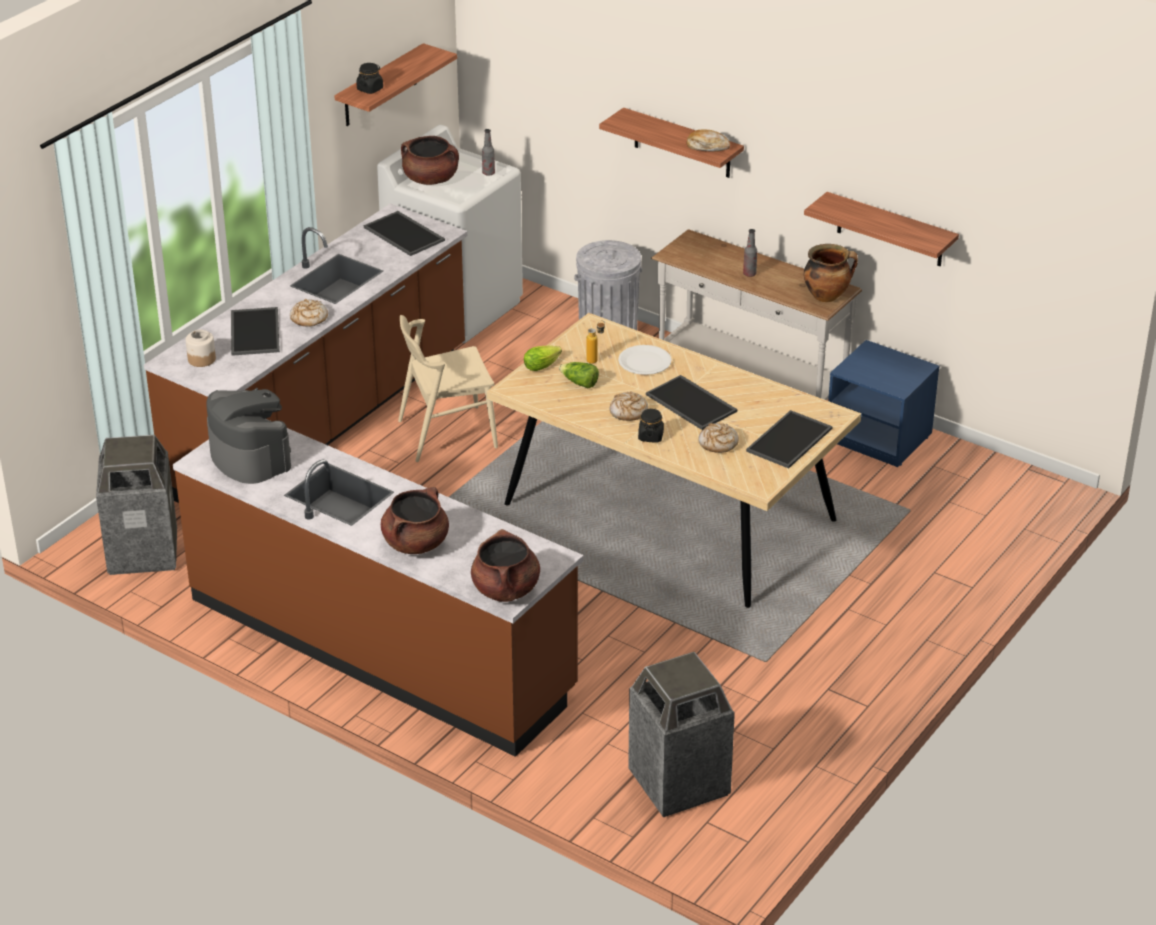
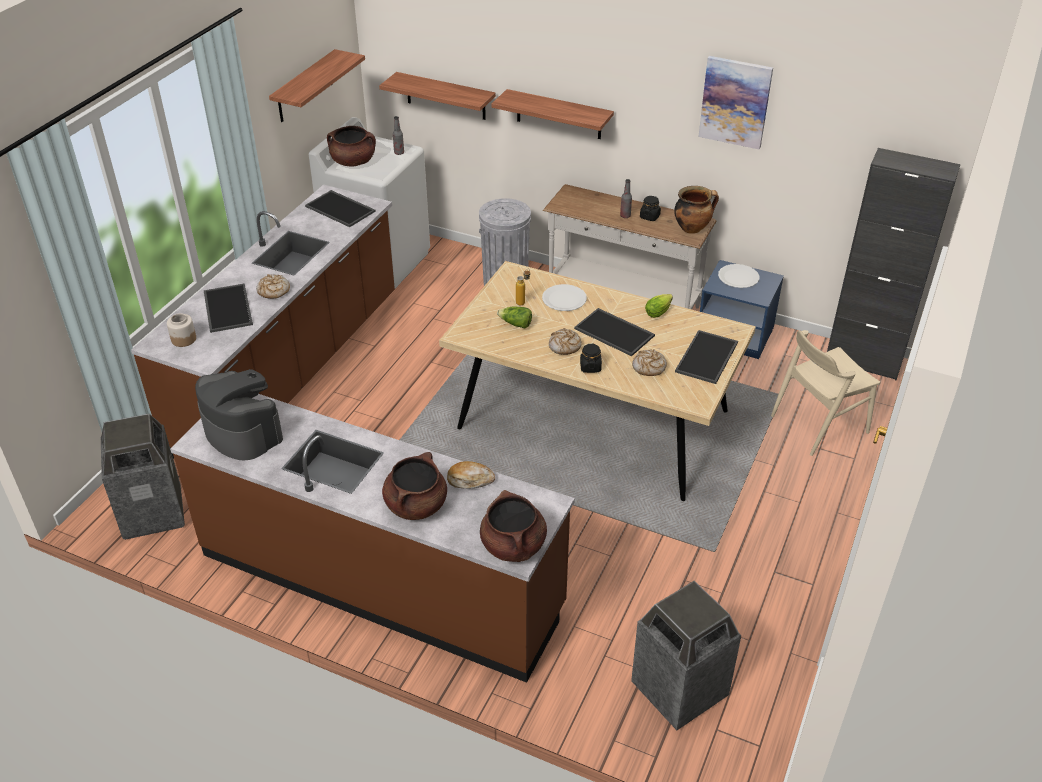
camera: 10 degrees left, 5 degrees up
black jar [356,63,383,94] -> black jar moved to [640,196,661,221]
beige chair [398,315,498,462] -> beige chair moved to [771,330,880,456]
lettuce [524,345,562,371] -> lettuce moved to [645,294,673,318]
bread [687,129,730,152] -> bread moved to [447,461,495,488]
shelf [804,192,959,266] -> shelf moved to [379,72,496,120]
none -> picture [698,56,773,149]
none -> white plate [718,264,759,288]
none -> black cabinet [827,148,960,380]

